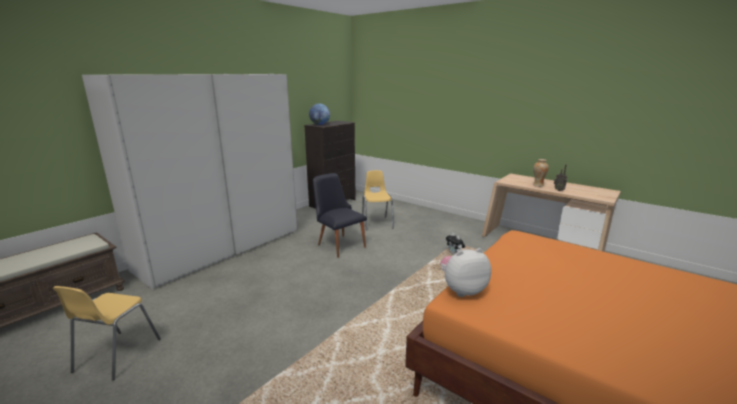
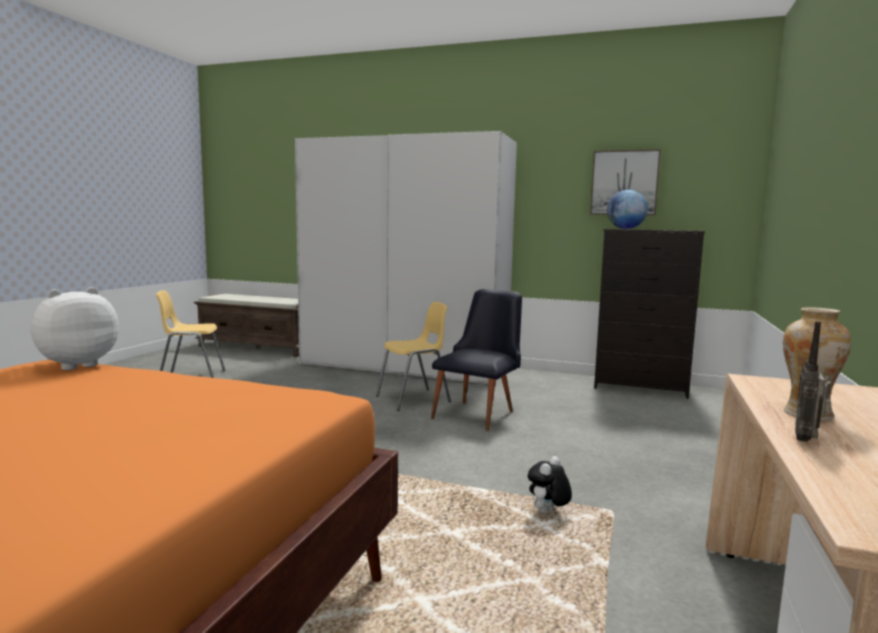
camera: 70 degrees right, 10 degrees down
yellow chair [362,170,394,230] -> yellow chair moved to [376,302,451,411]
plush toy [441,248,491,297] -> plush toy turned 105 degrees counterclockwise [30,287,119,370]
none -> picture [590,149,661,215]

